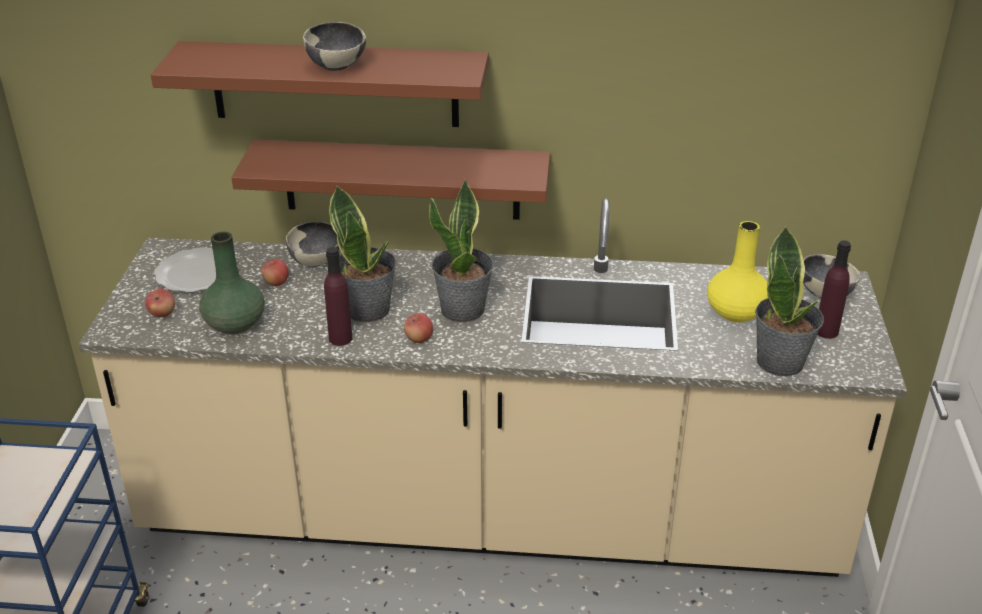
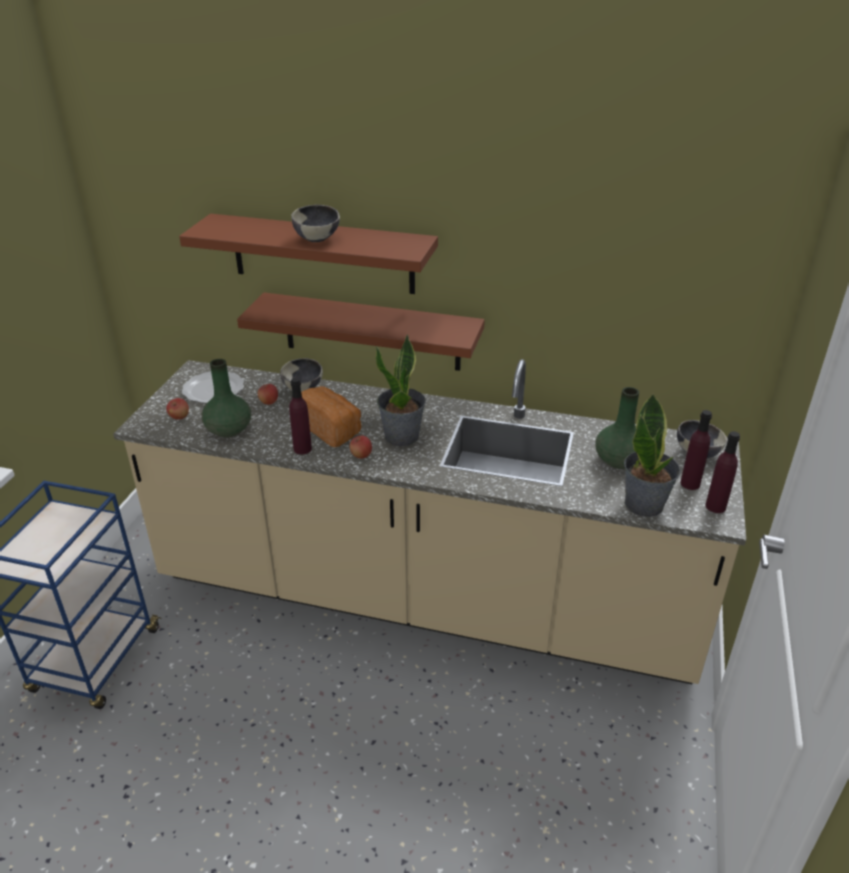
camera: 10 degrees right, 0 degrees up
potted plant [329,186,397,322] -> bread [301,386,361,447]
yellow vase [707,221,768,323] -> green vase [595,387,639,469]
none -> purple bottle [705,431,740,513]

